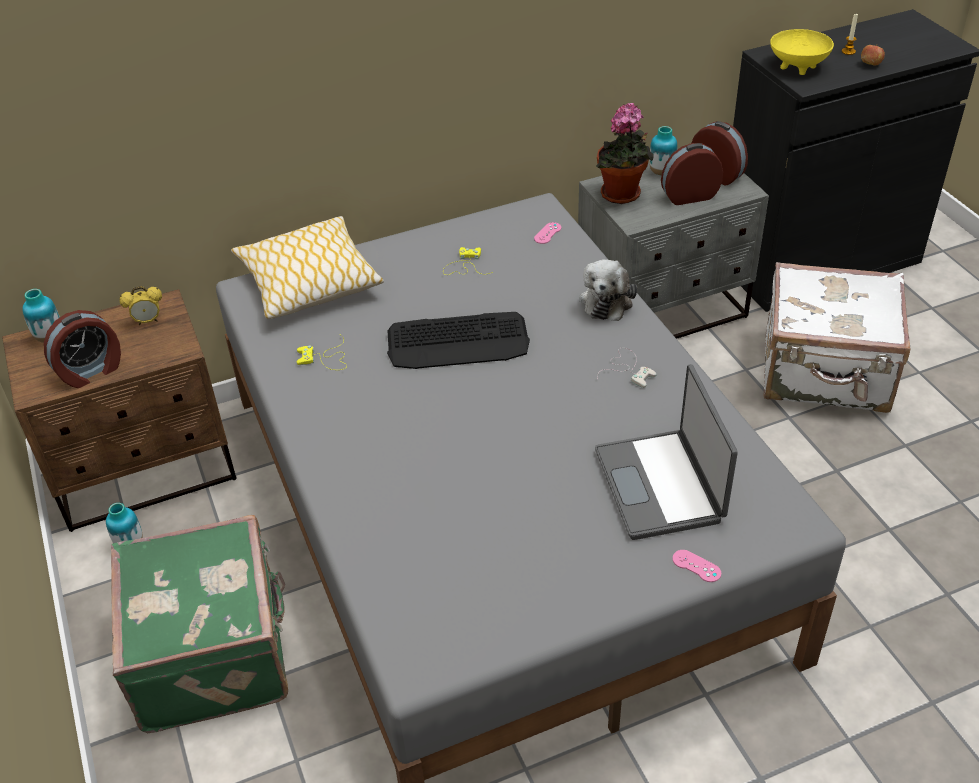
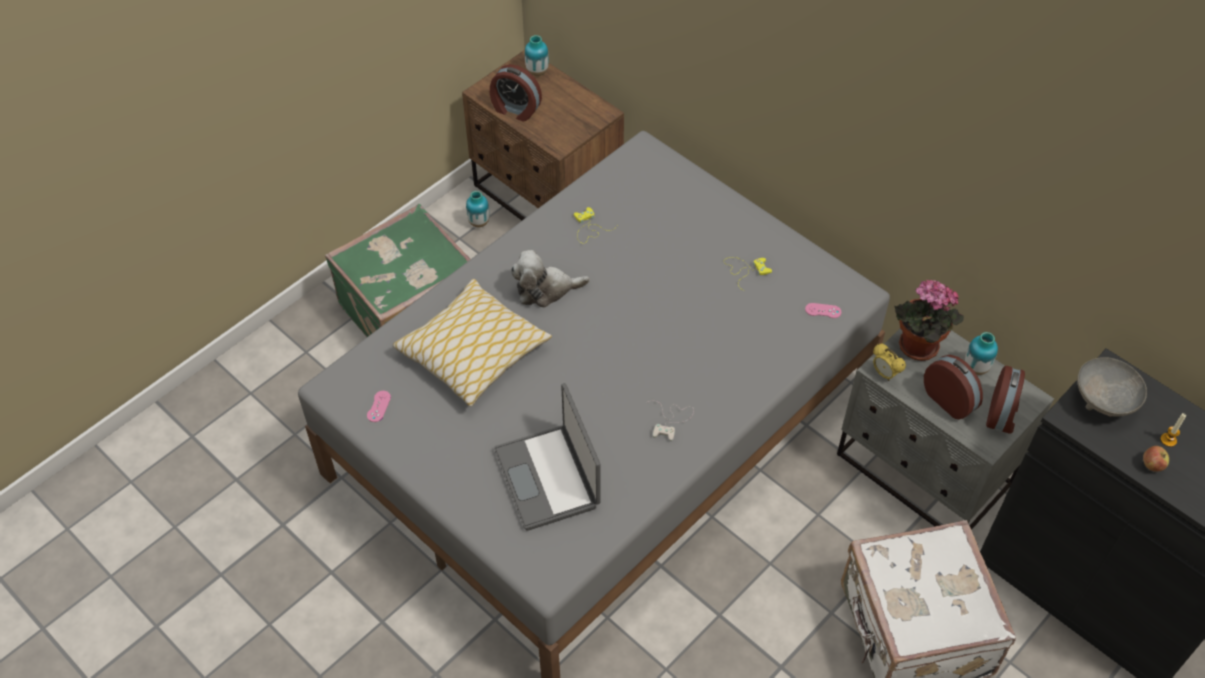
camera: 65 degrees right, 10 degrees up
alarm clock [119,286,162,325] -> alarm clock moved to [873,344,906,381]
pillow [231,216,384,319] -> pillow moved to [393,279,552,407]
keyboard [387,312,530,369] -> none
plush toy [579,259,638,321] -> plush toy moved to [511,250,590,308]
laptop [595,364,738,540] -> laptop turned 75 degrees counterclockwise [494,383,601,531]
pink game controller [672,550,721,582] -> pink game controller moved to [367,391,391,422]
yellow bowl [770,29,834,75] -> grey bowl [1077,357,1147,417]

